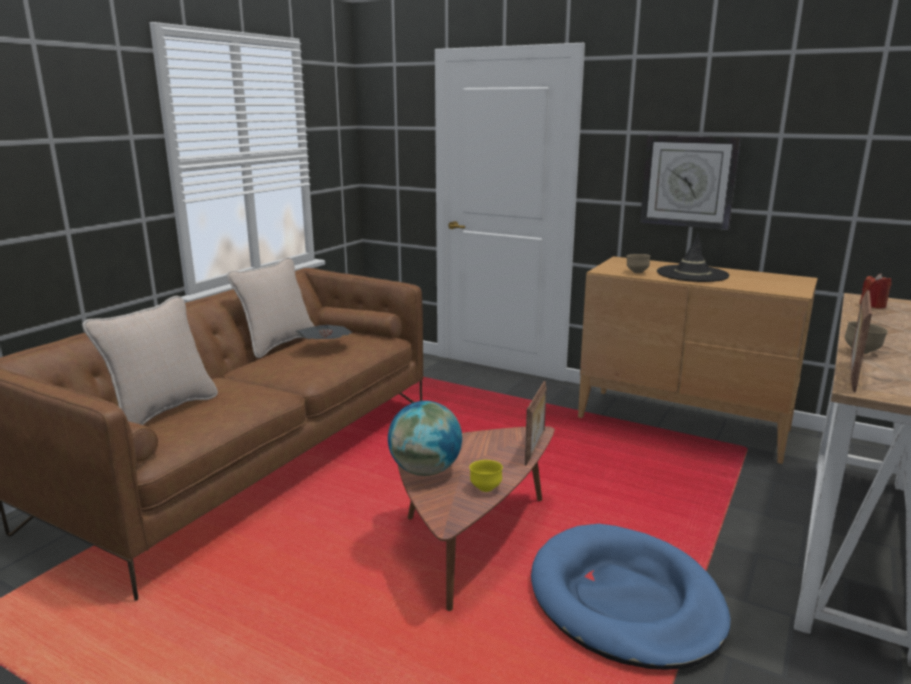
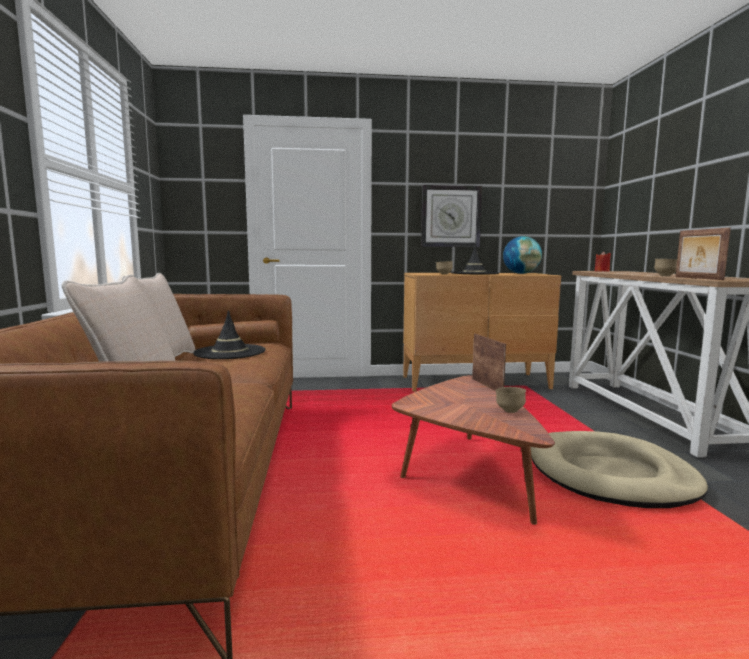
camera: 35 degrees left, 10 degrees down
newspaper [295,325,353,339] -> black hat [193,310,266,359]
globe [388,401,462,476] -> globe moved to [503,236,542,274]
yellow bowl [469,460,503,492] -> brown bowl [496,387,526,413]
blue dog bed [531,524,731,670] -> beige dog bed [531,431,708,508]

